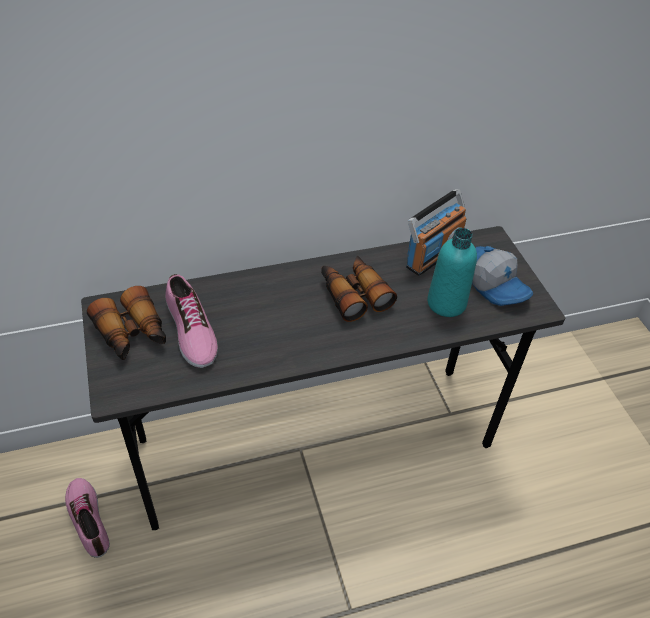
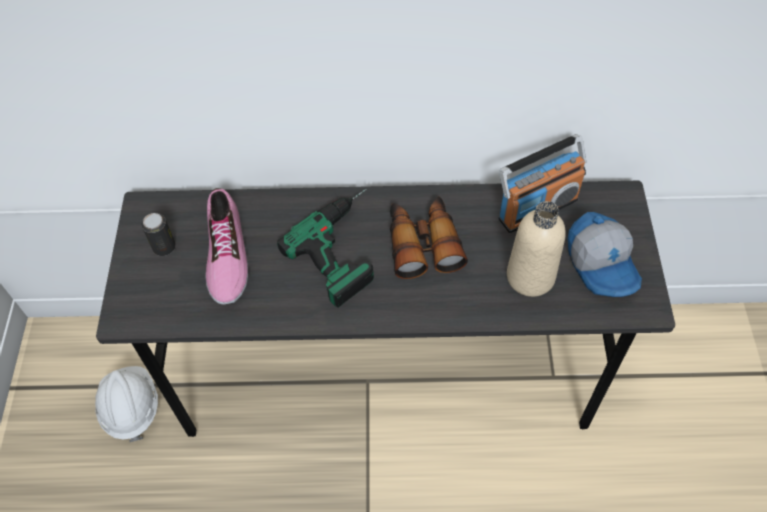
camera: 20 degrees right, 10 degrees up
shoe [65,478,110,558] -> white hard hat [95,366,158,442]
binoculars [87,286,166,360] -> can [141,213,176,256]
turquoise bottle [427,228,477,317] -> beige bottle [507,201,566,297]
none -> power drill [277,189,374,307]

